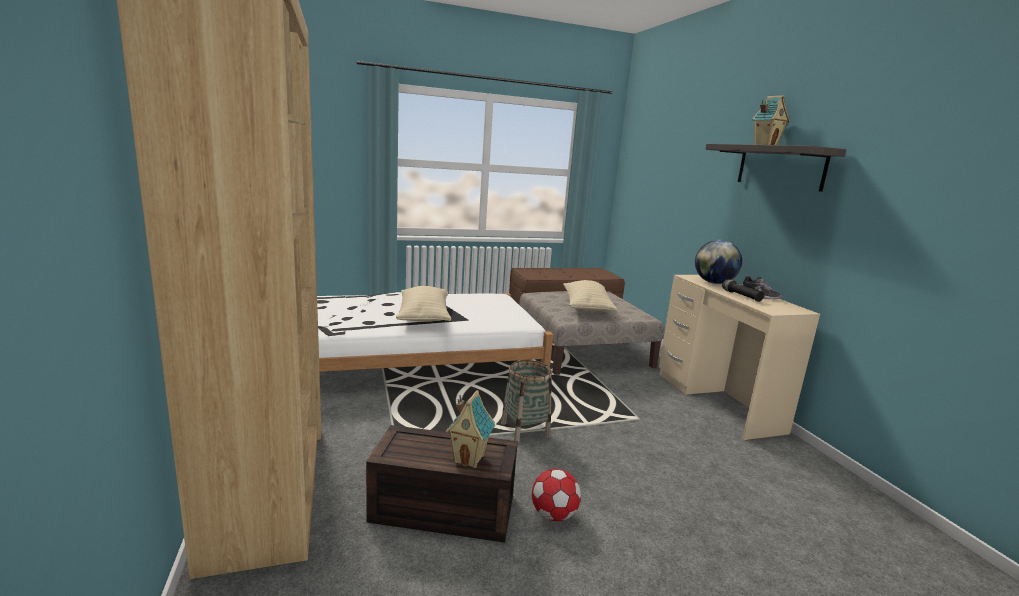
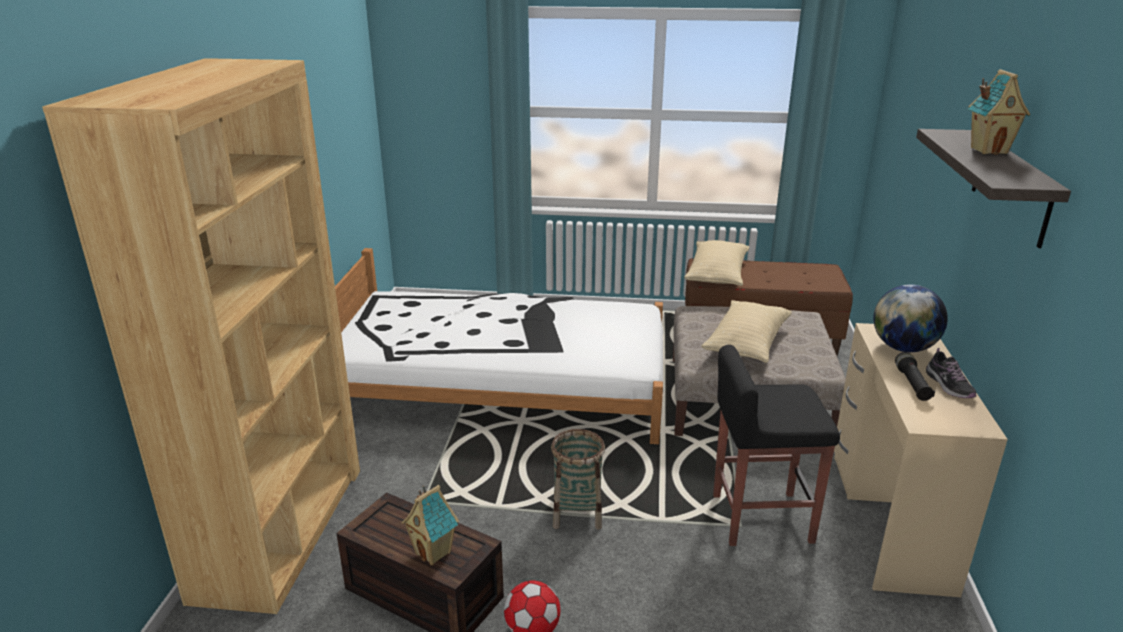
camera: 25 degrees right, 10 degrees up
beige pillow [396,286,451,322] -> beige pillow moved to [684,240,749,286]
none -> black stool [713,345,840,546]

